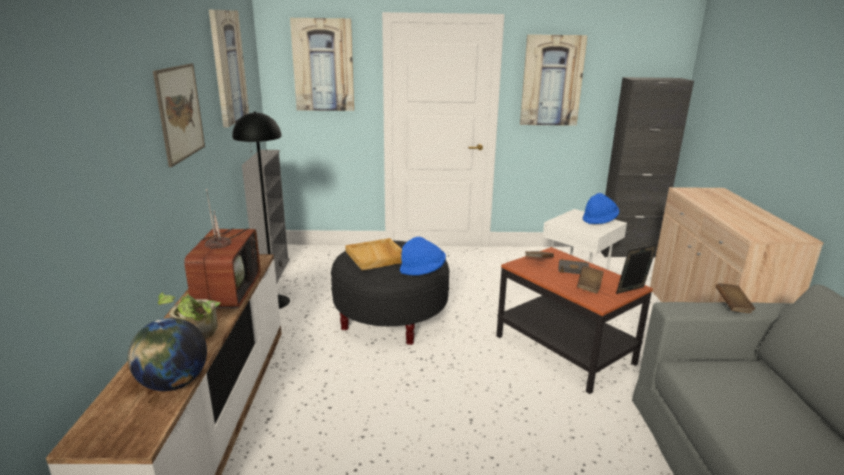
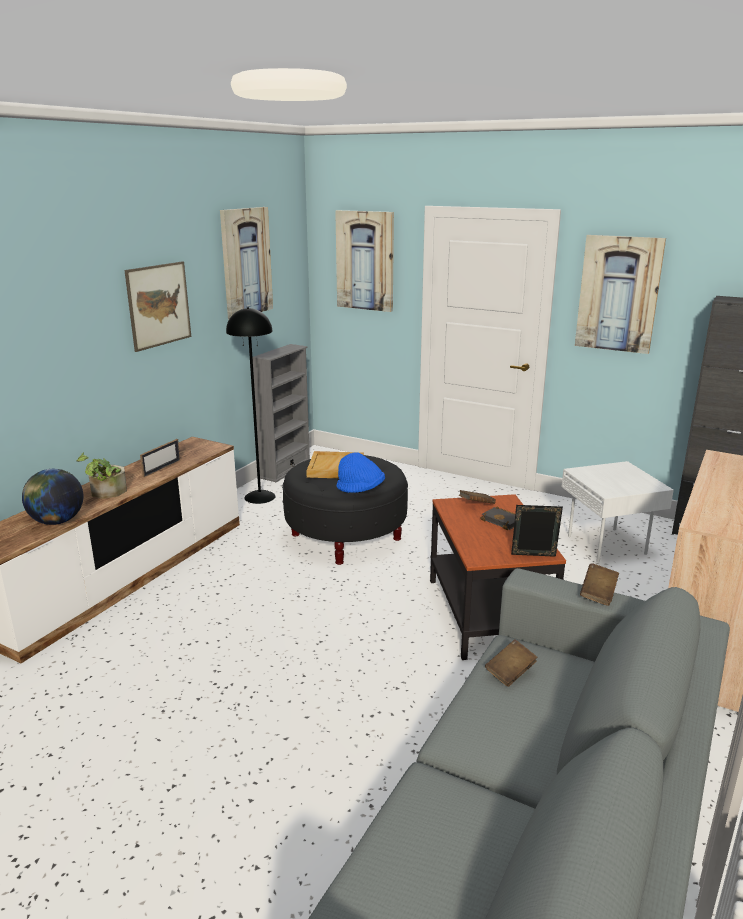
camera: 30 degrees right, 0 degrees up
television [184,189,260,308] -> picture frame [140,439,180,477]
brown book [577,266,604,294] -> brown book moved to [485,640,537,687]
blue hat [583,193,619,224] -> none

